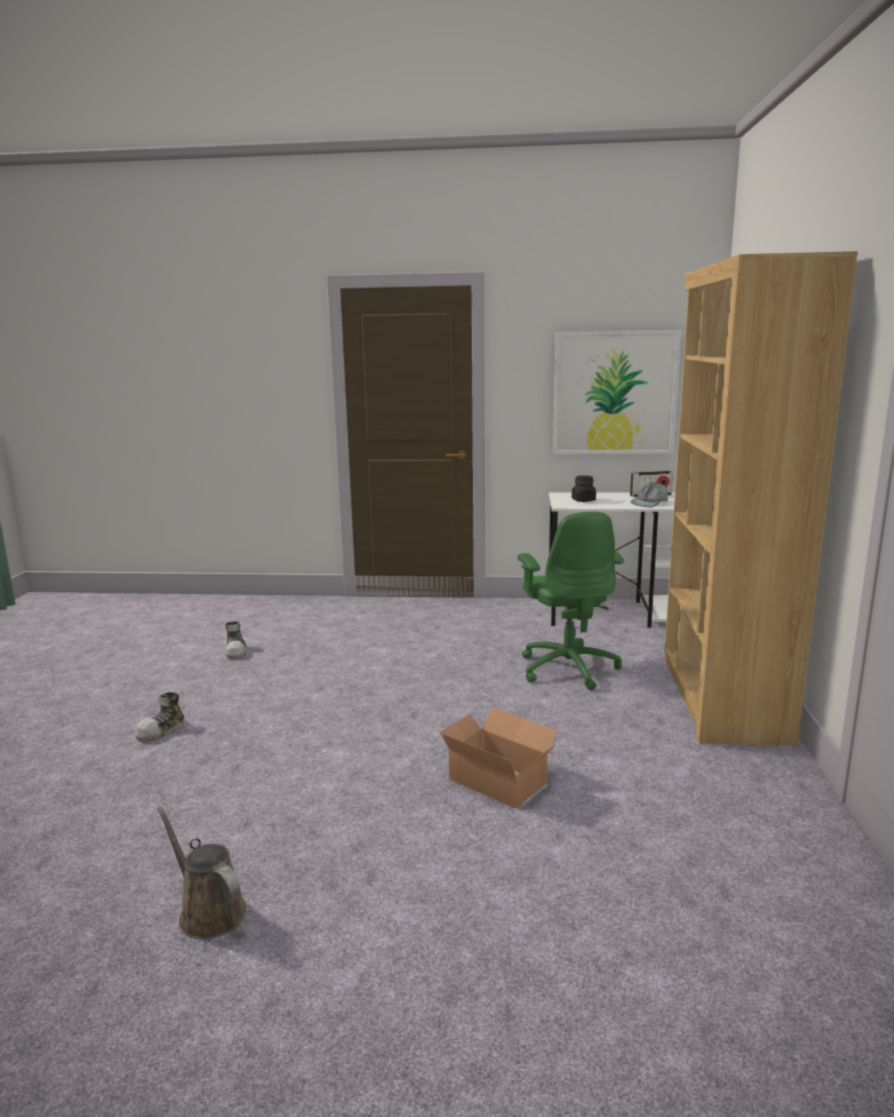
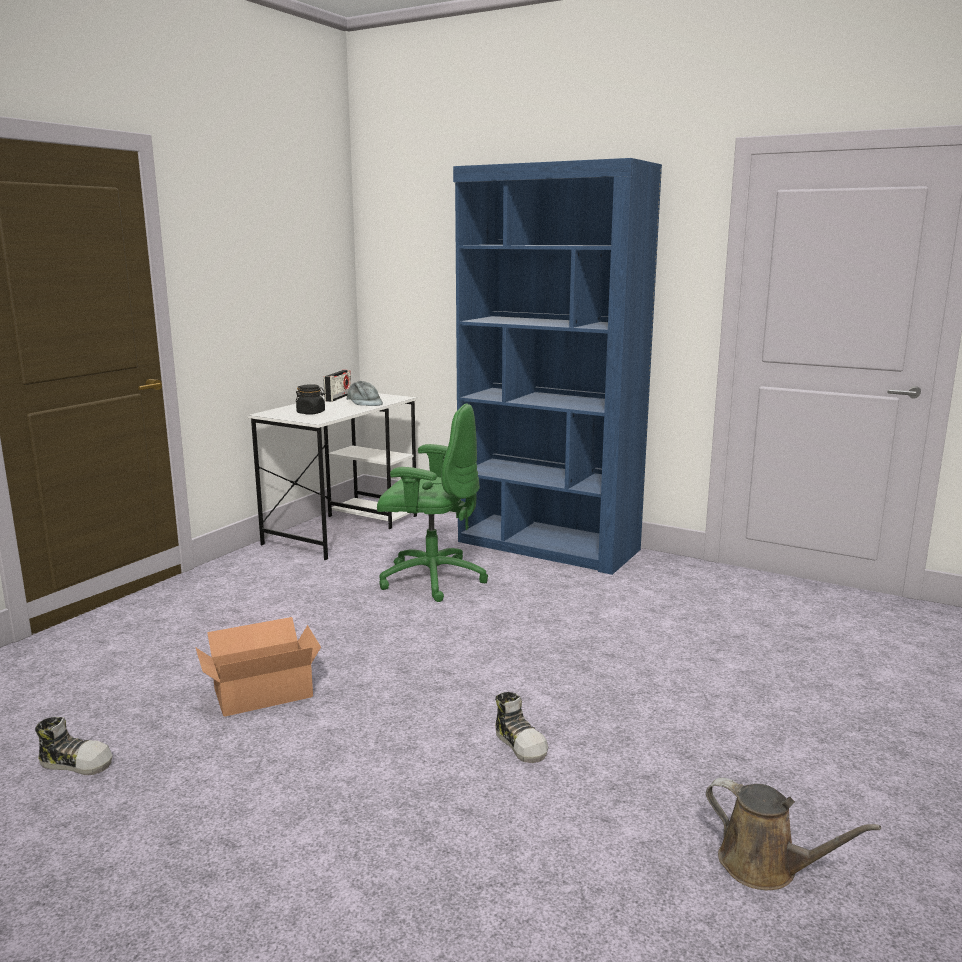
camera: 65 degrees left, 0 degrees up
shoe [135,692,185,742] -> shoe moved to [495,692,548,763]
brown watering can [157,806,246,939] -> brown watering can turned 120 degrees counterclockwise [706,778,881,890]
cardboard box [439,708,557,808] -> cardboard box moved to [195,617,321,717]
picture [553,330,681,454] -> none
brown bookcase [664,251,858,746] -> blue bookcase [453,158,662,575]

